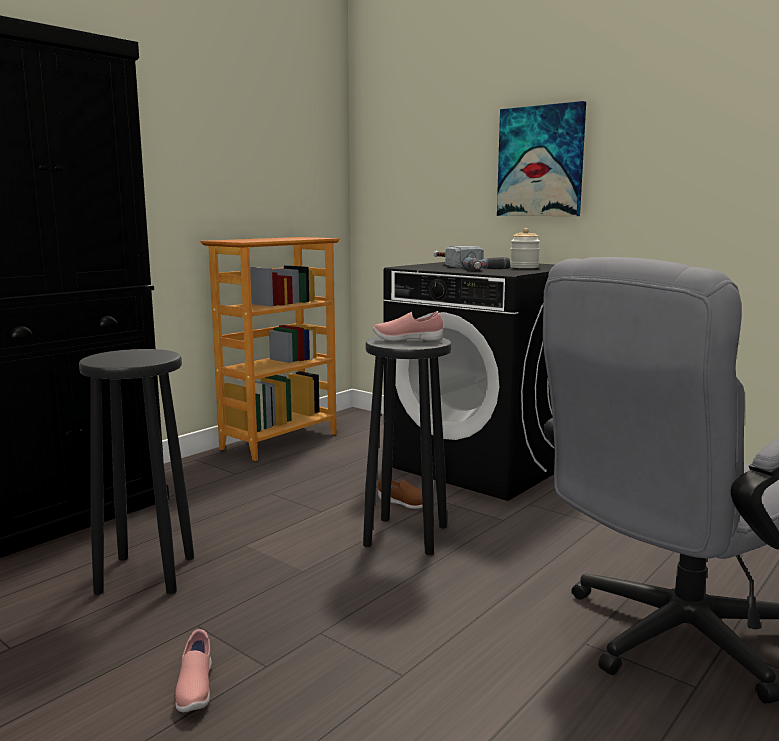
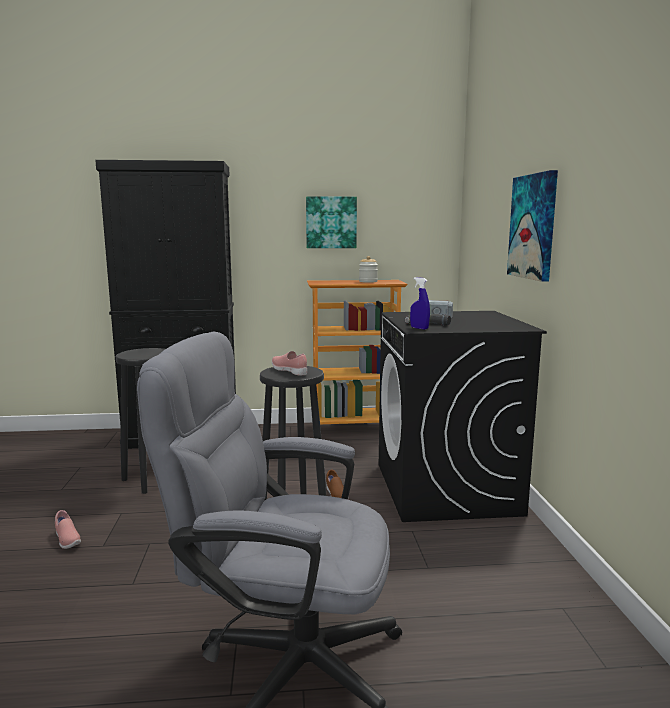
camera: 45 degrees right, 0 degrees up
pink shoe [175,629,212,712] -> pink shoe turned 75 degrees counterclockwise [55,510,81,549]
jar [510,228,540,268] -> jar moved to [359,256,378,283]
none -> picture [306,196,357,248]
none -> blue spray bottle [410,277,430,330]

